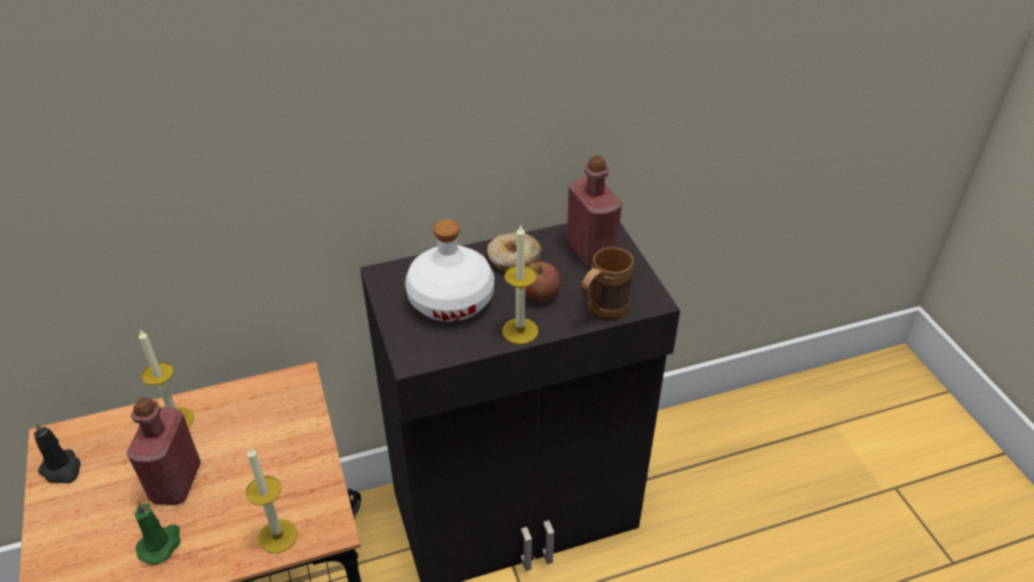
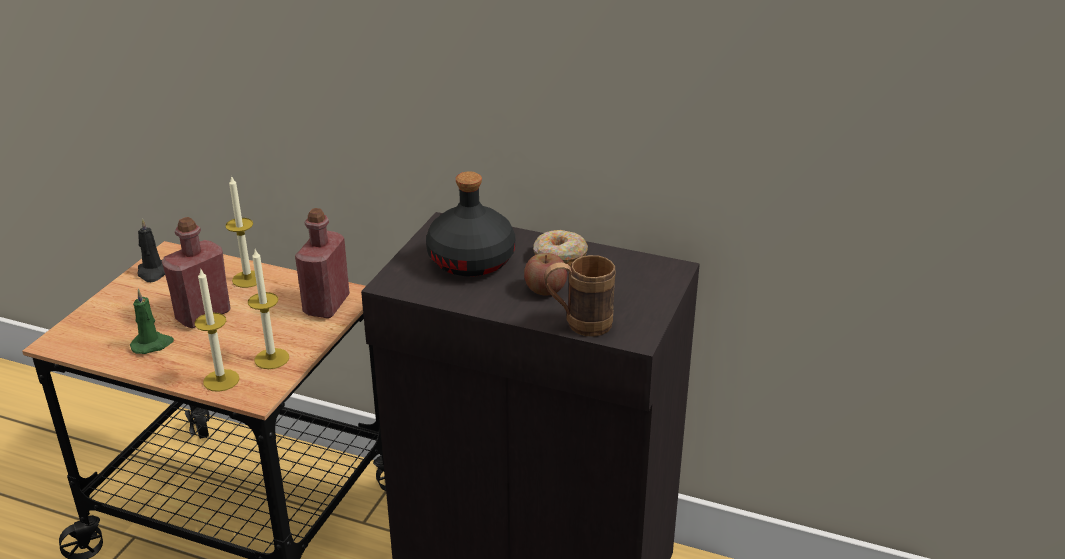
camera: 40 degrees right, 10 degrees down
white bottle [405,219,494,322] -> black bottle [426,171,515,277]
candle [502,225,539,344] -> candle moved to [248,250,289,369]
red bottle [567,155,622,267] -> red bottle moved to [295,208,350,318]

